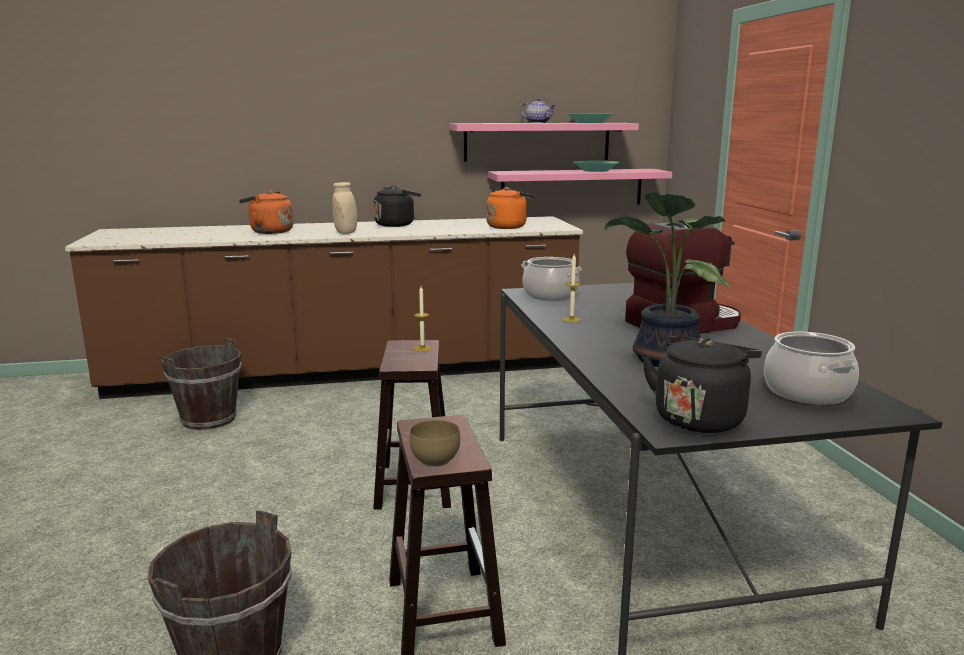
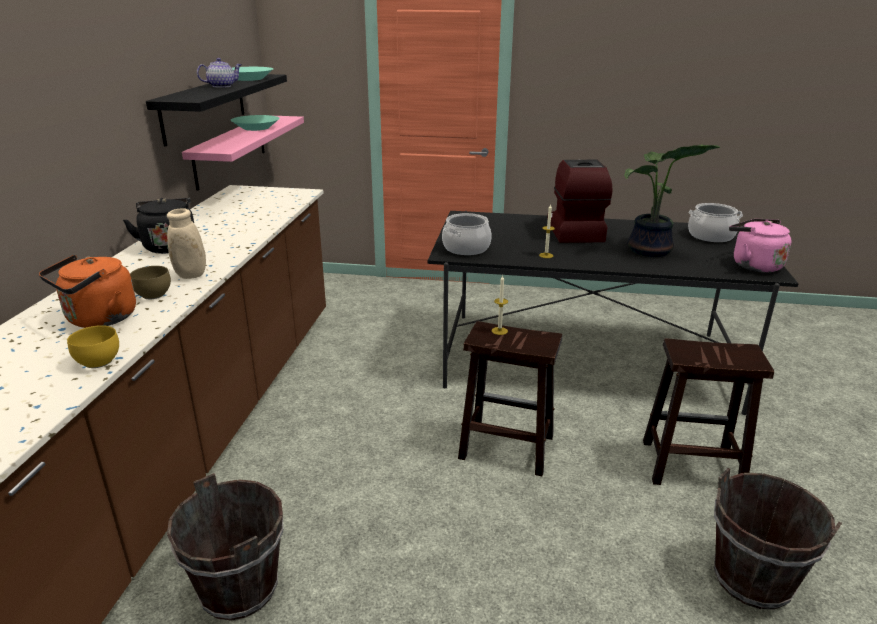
camera: 70 degrees left, 10 degrees up
brown bowl [409,420,460,467] -> brown bowl moved to [130,266,171,299]
pink shelf [450,123,639,162] -> black shelf [146,74,287,146]
orange kettle [486,187,535,229] -> none
black kettle [642,336,762,433] -> pink kettle [729,219,792,272]
none -> yellow bowl [67,325,119,368]

